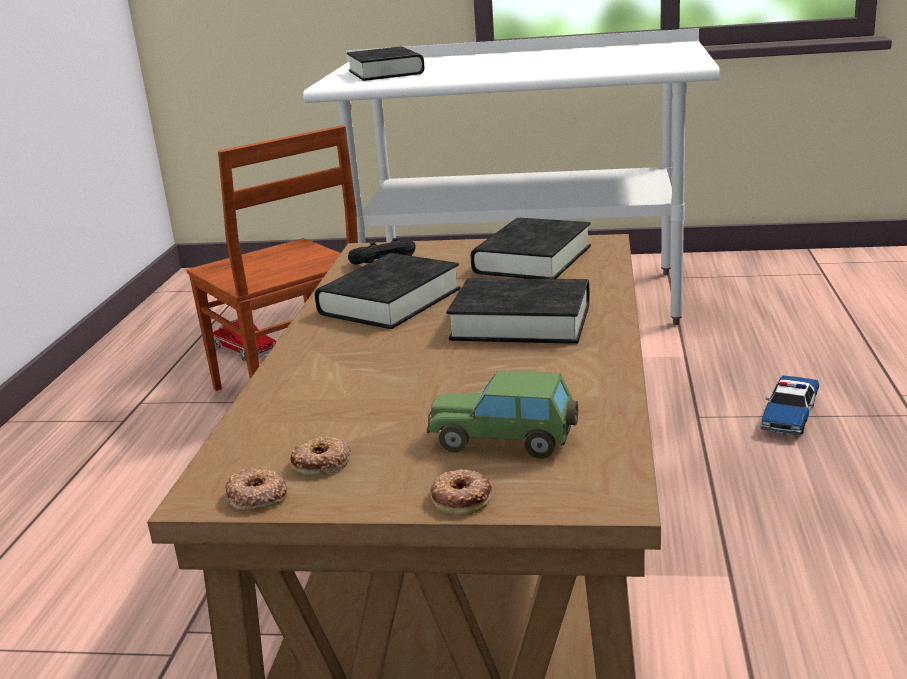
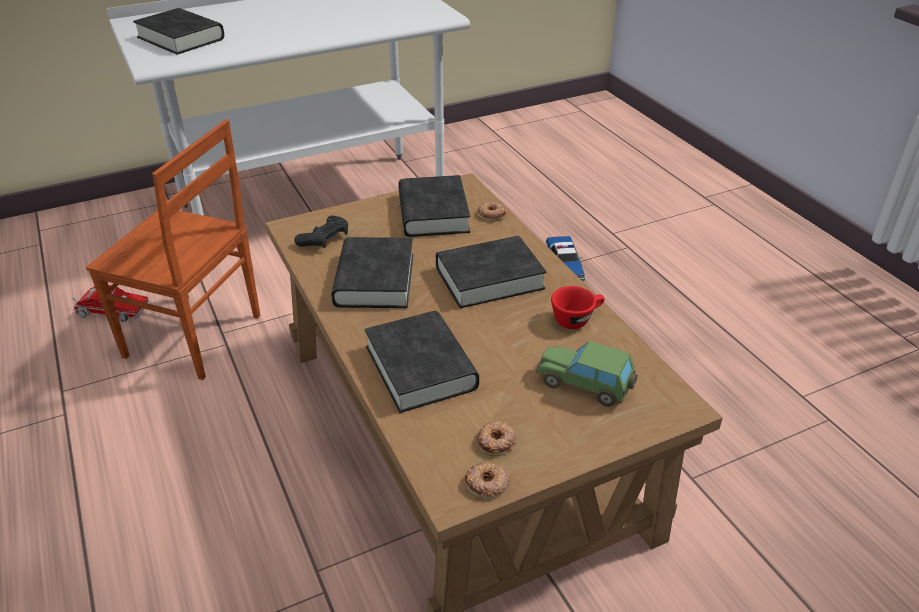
camera: 35 degrees left, 15 degrees up
toy car [427,370,578,459] -> toy car turned 45 degrees clockwise [536,341,638,407]
donut [430,469,492,515] -> donut moved to [477,202,507,222]
none -> black book [365,311,479,413]
none -> red cup [551,286,605,329]

